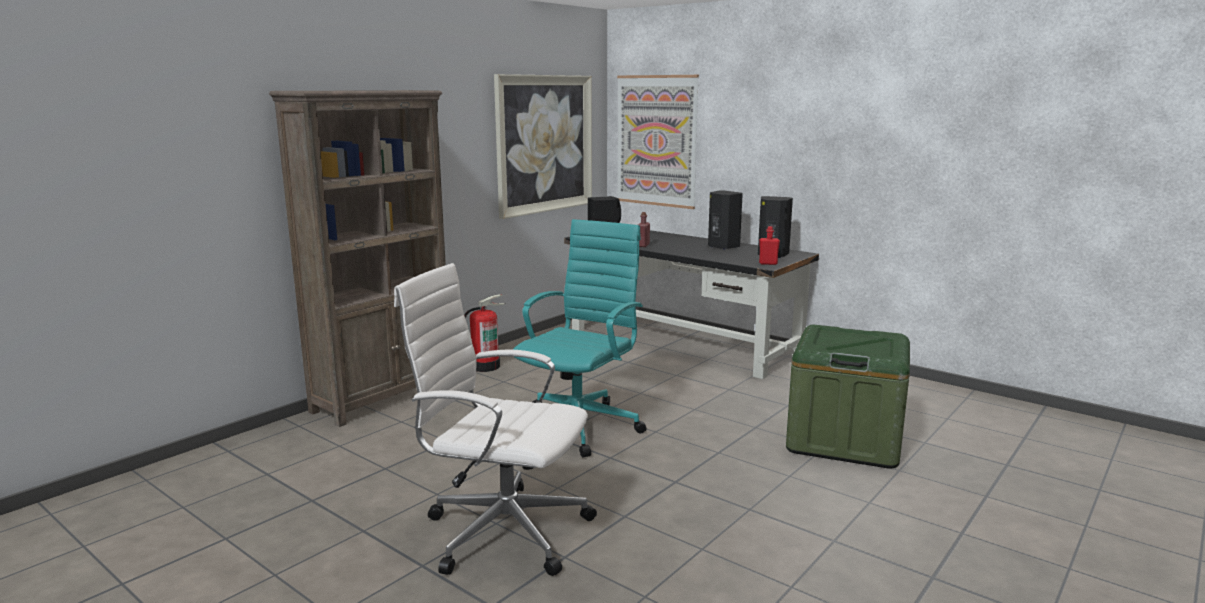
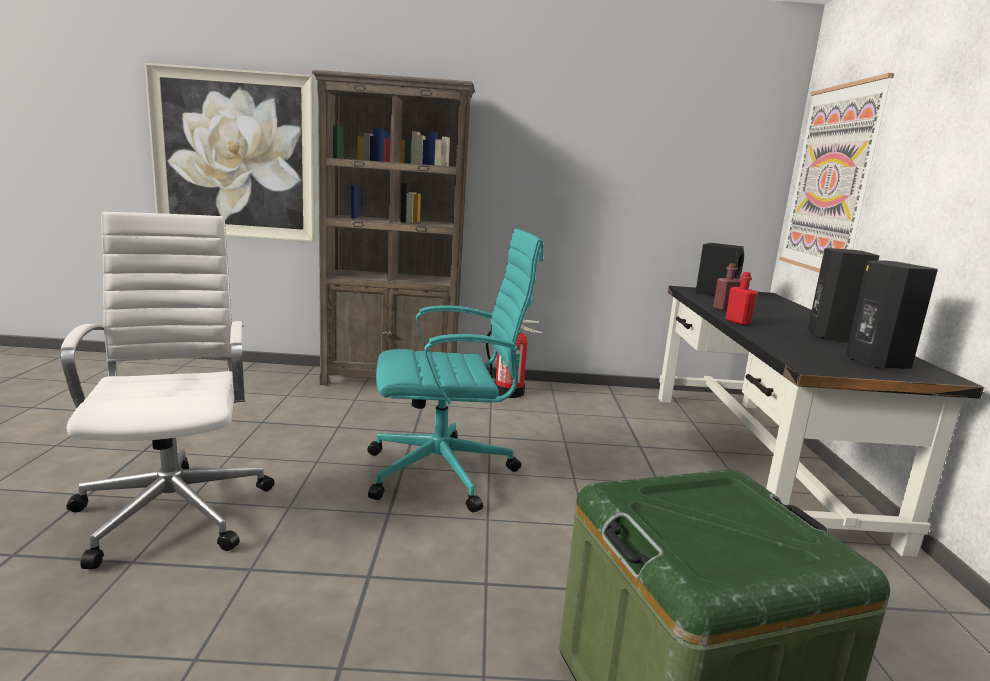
camera: 50 degrees right, 0 degrees up
picture [494,74,592,219] -> picture moved to [145,63,315,242]
red bottle [759,226,780,265] -> red bottle moved to [725,272,758,325]

